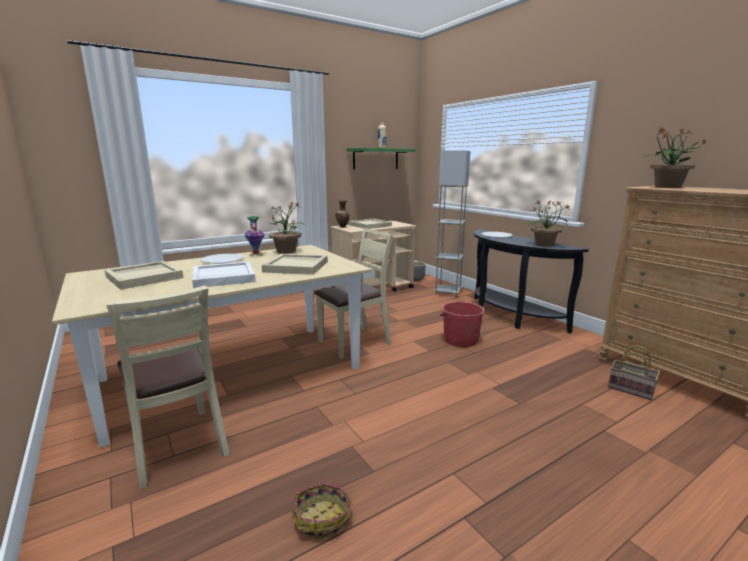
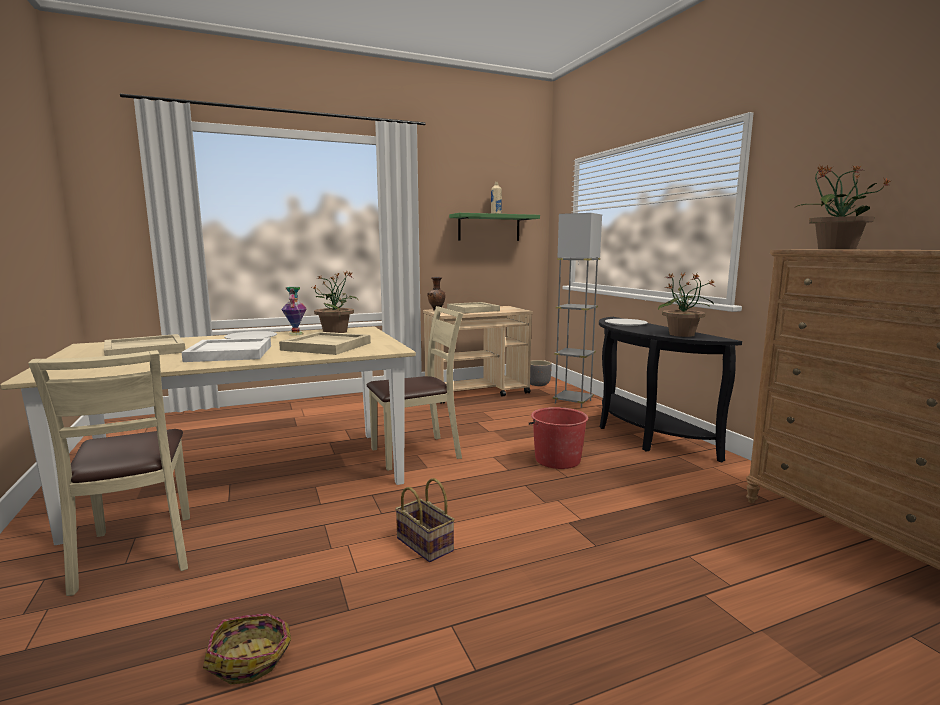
camera: 10 degrees right, 5 degrees down
basket [608,346,660,400] -> basket moved to [395,478,455,562]

